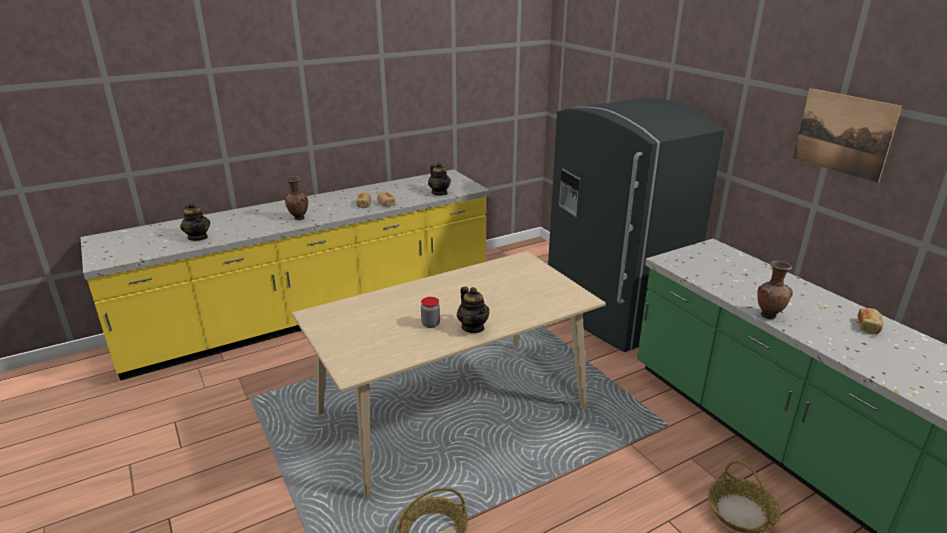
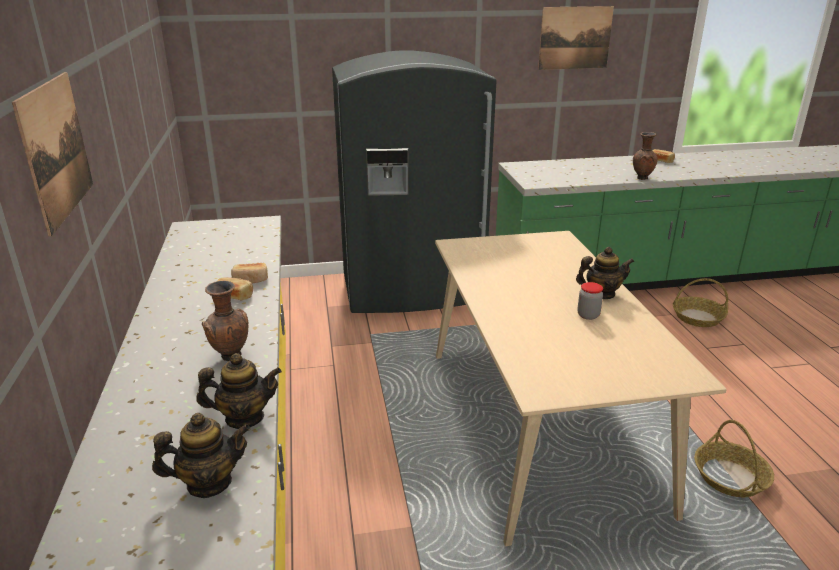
camera: 70 degrees left, 0 degrees up
teapot [428,162,451,196] -> teapot moved to [196,353,282,429]
none -> picture [12,72,93,236]

